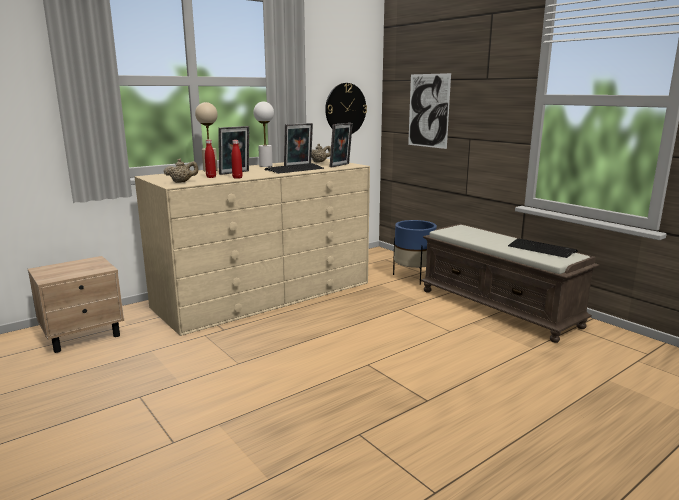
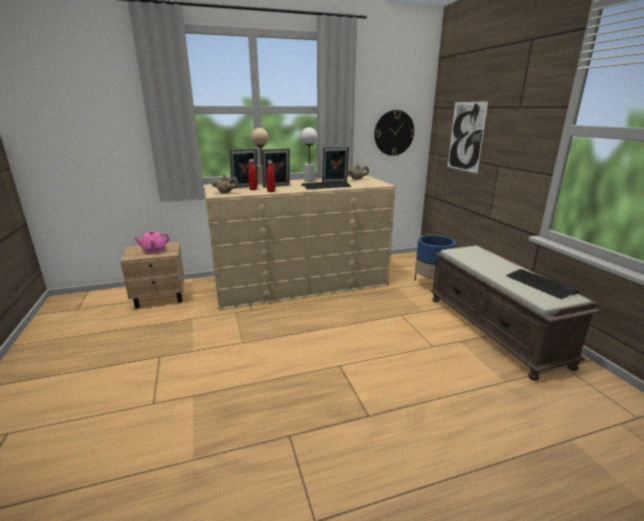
camera: 20 degrees right, 5 degrees up
picture frame [330,123,353,167] -> picture frame moved to [230,148,258,189]
none -> pink teapot [134,231,170,254]

